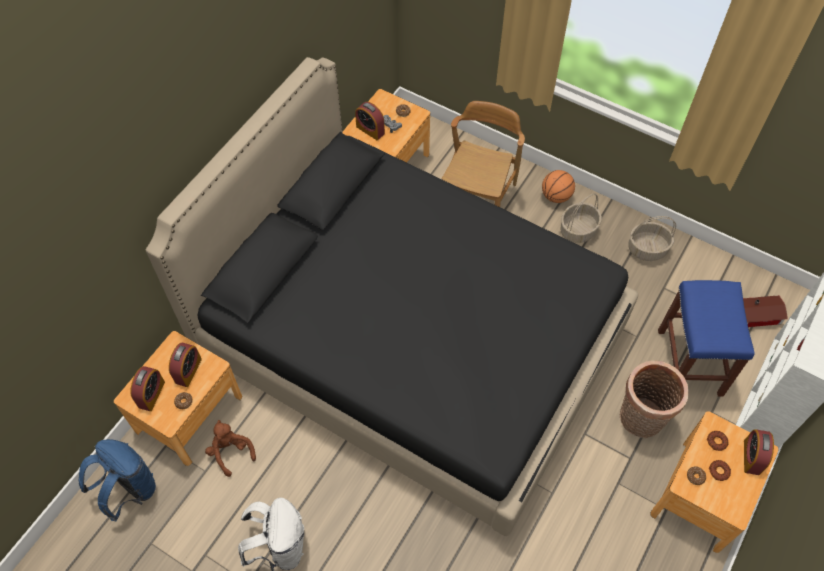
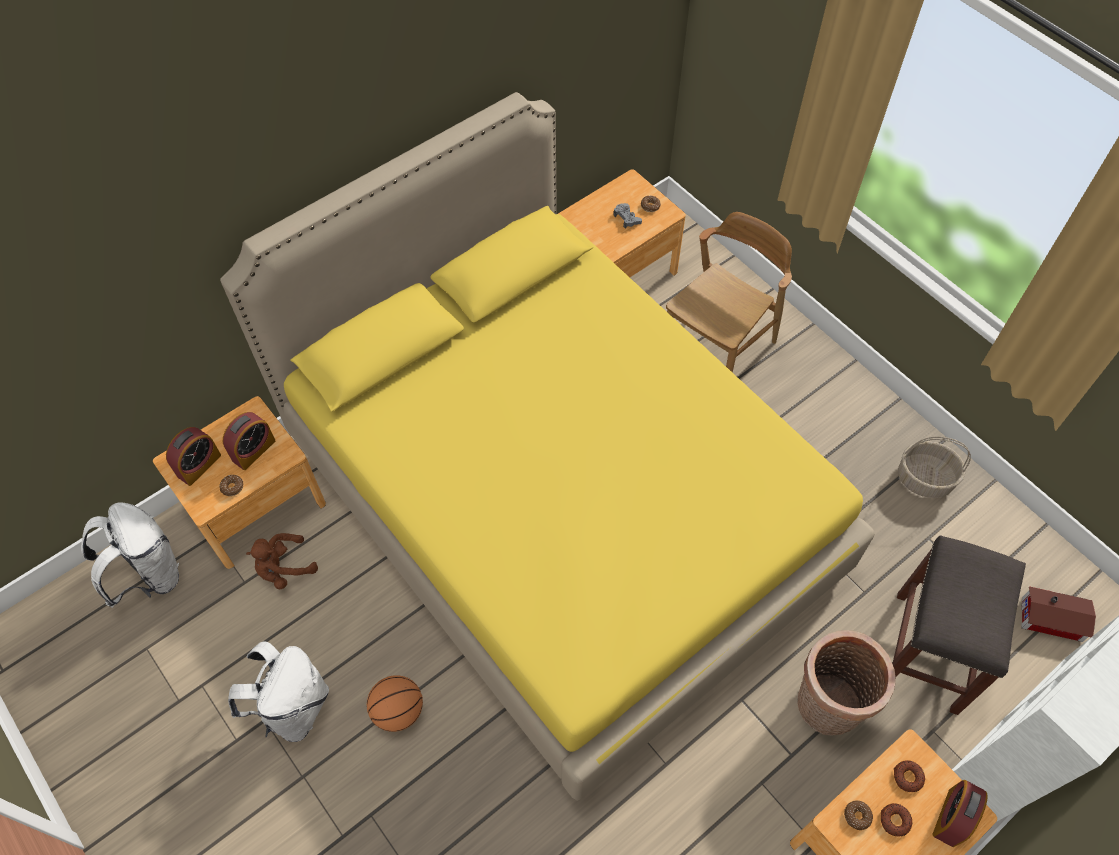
camera: 20 degrees right, 0 degrees up
blue backpack [79,439,156,522] -> white backpack [81,502,179,608]
black bed [146,57,638,536] -> yellow bed [220,92,875,801]
brown plush toy [205,420,256,477] -> brown plush toy turned 105 degrees counterclockwise [246,533,318,589]
alarm clock [355,102,385,140] -> none
basketball [542,170,575,203] -> basketball moved to [367,675,423,732]
basket [561,193,602,243] -> none
blue stool [658,280,755,397] -> grey stool [892,535,1026,715]

